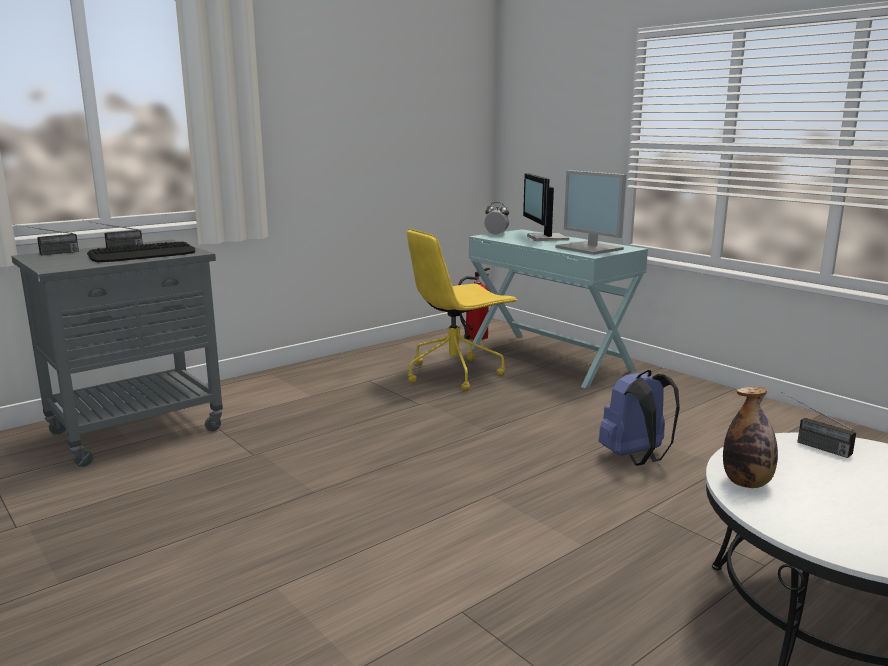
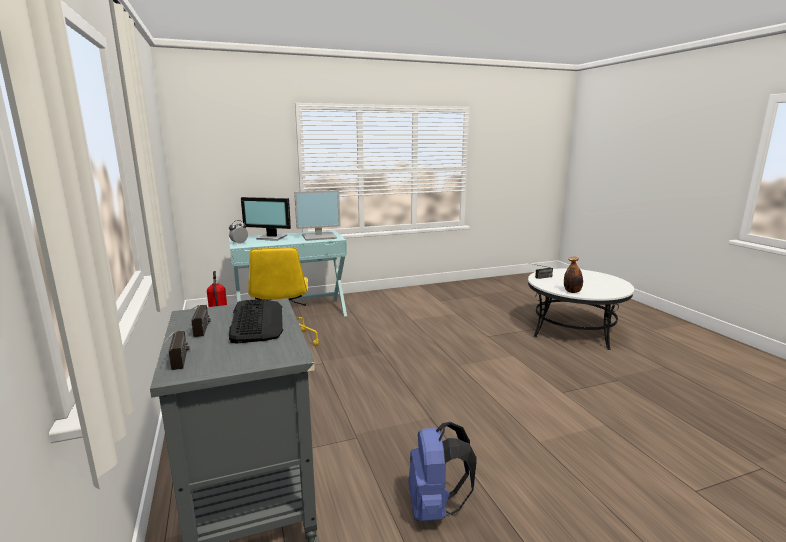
camera: 70 degrees left, 0 degrees up
blue backpack [599,370,680,466] -> blue backpack moved to [408,422,476,521]

